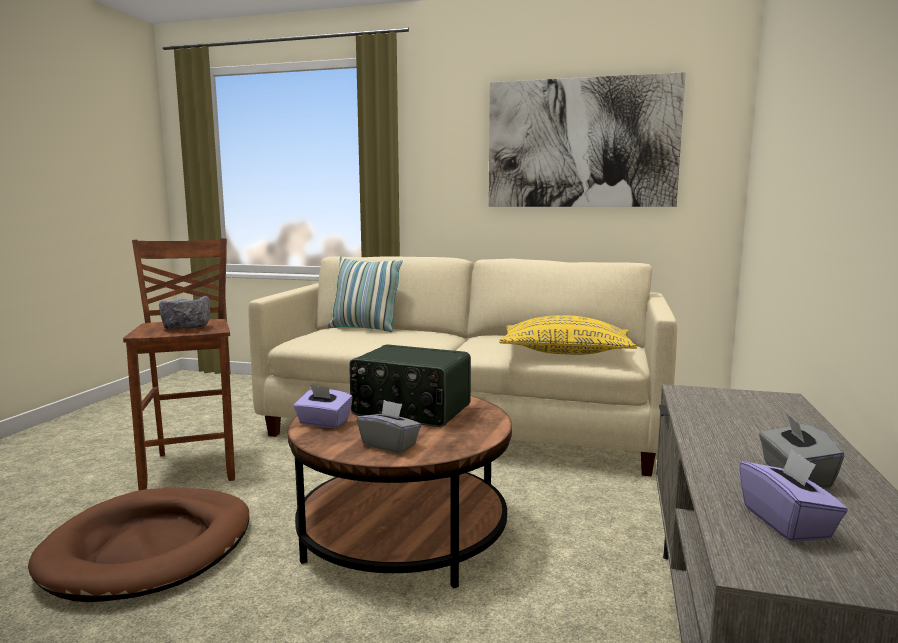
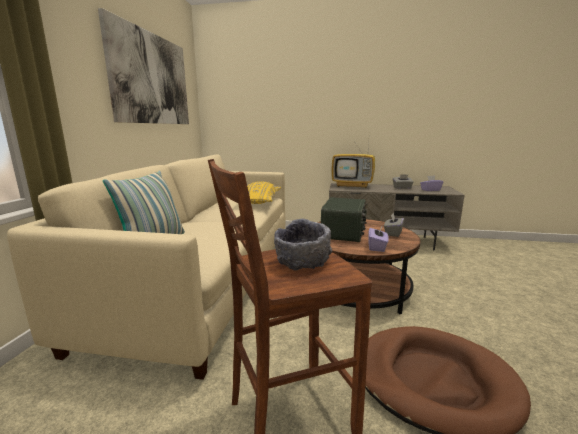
camera: 95 degrees left, 5 degrees up
none -> television [331,138,375,188]

